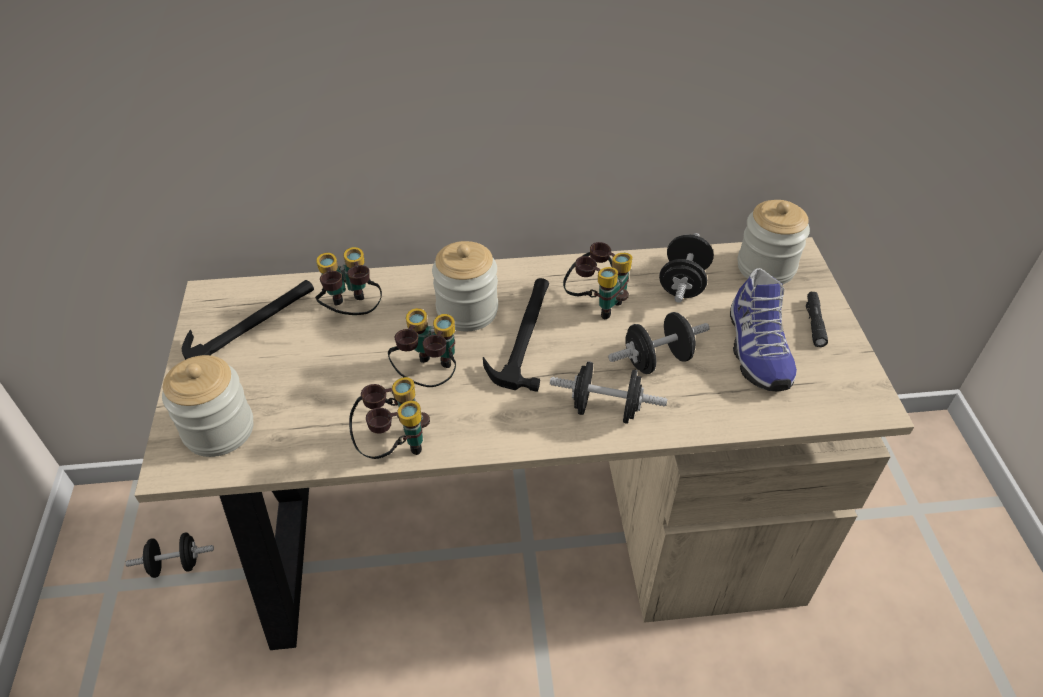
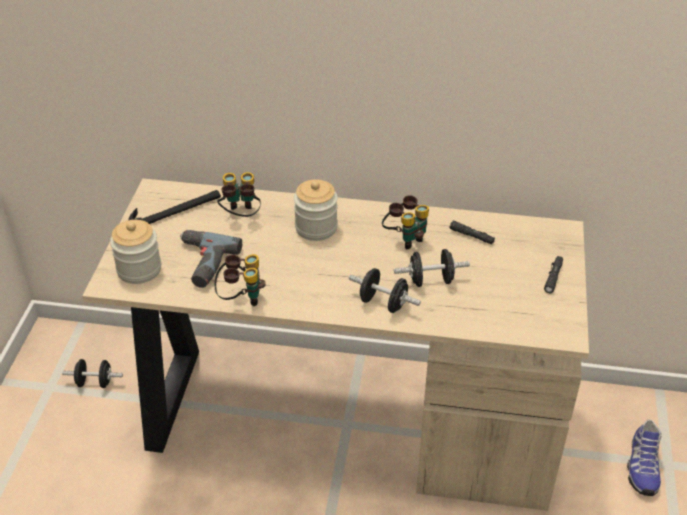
camera: 15 degrees right, 5 degrees down
binoculars [388,308,456,387] -> none
hammer [483,278,549,392] -> none
black dumbbell [659,233,714,303] -> black flashlight [450,220,495,244]
shoe [730,268,797,391] -> shoe moved to [627,419,661,496]
jar [738,200,810,284] -> none
none -> power drill [180,230,242,288]

